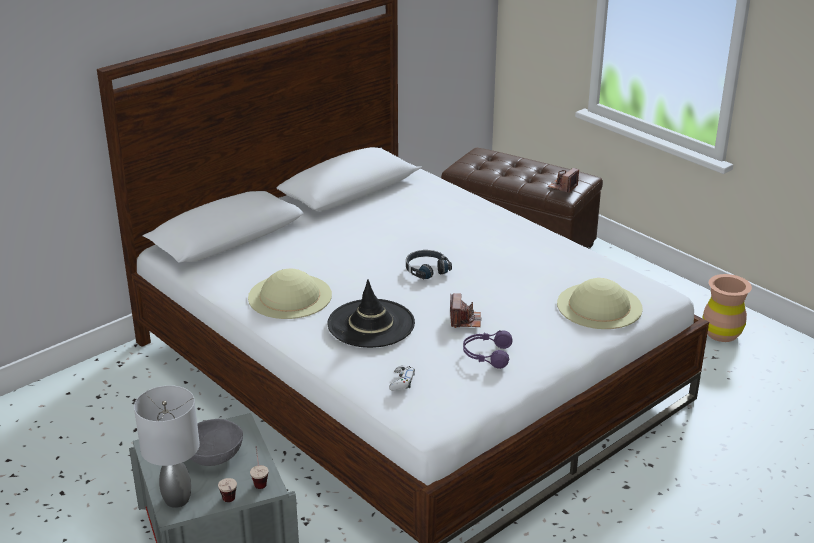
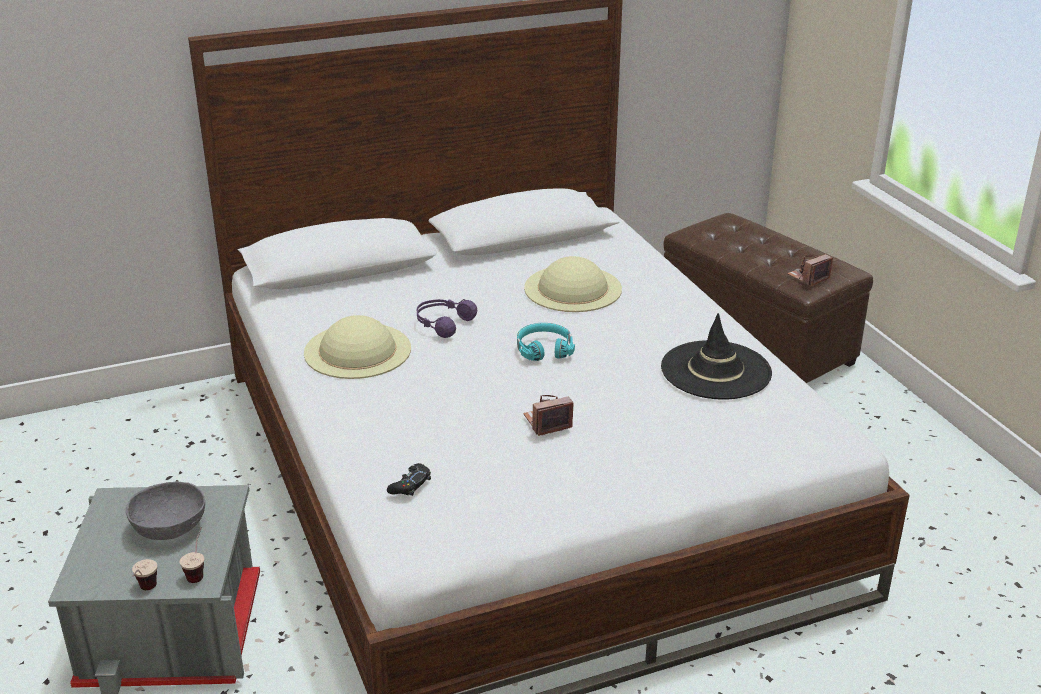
camera: 20 degrees right, 0 degrees up
grey table lamp [134,385,200,508] -> none
black hat [327,280,415,348] -> black hat moved to [661,313,772,400]
white game controller [389,365,415,391] -> black game controller [387,463,431,496]
black headphones [406,250,452,279] -> turquoise headphones [517,323,575,361]
camera [450,293,482,328] -> camera turned 135 degrees counterclockwise [523,395,574,436]
purple headphones [463,330,513,369] -> purple headphones moved to [417,299,477,338]
beige hat [557,278,643,329] -> beige hat moved to [524,256,622,312]
brown vase [703,274,752,342] -> none

